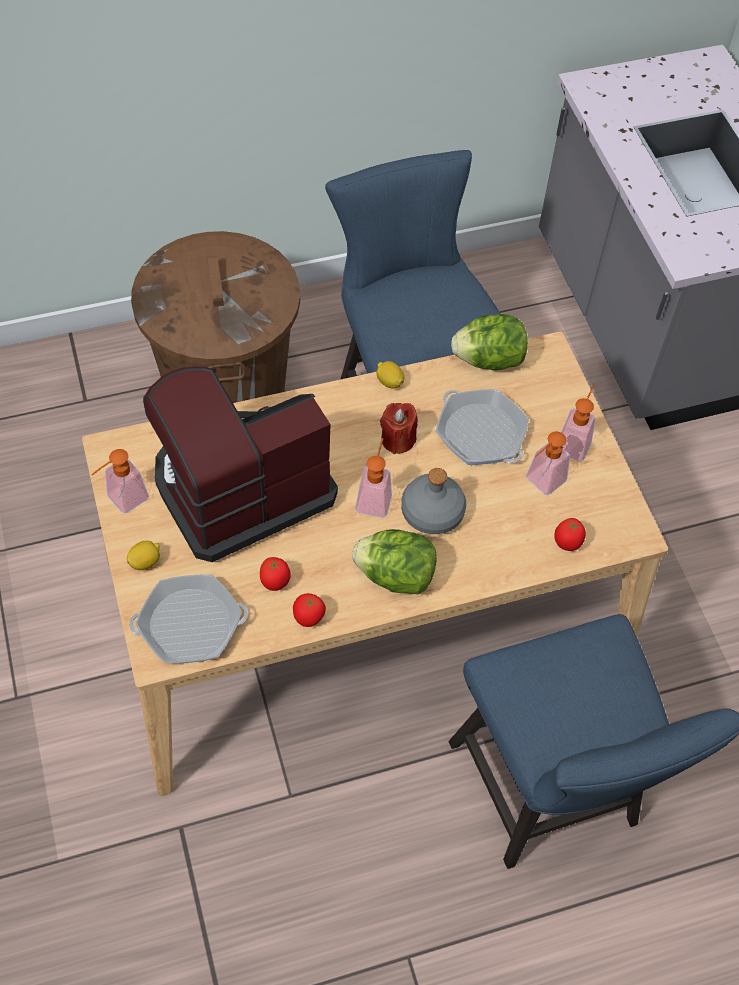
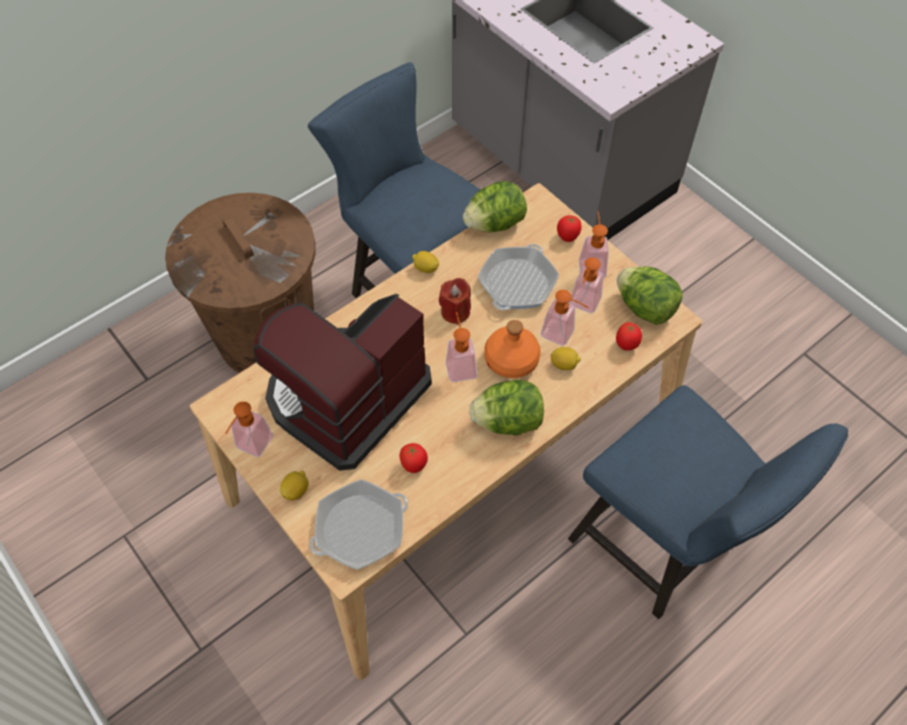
camera: 20 degrees left, 0 degrees up
tomato [293,593,326,627] -> tomato moved to [557,215,581,242]
grey bottle [401,468,466,534] -> orange bottle [484,320,541,378]
frying pan [436,389,529,465] -> frying pan turned 90 degrees counterclockwise [477,244,559,310]
none -> soap dispenser [541,290,589,346]
none -> lemon [551,347,581,370]
none -> lettuce [617,266,683,325]

